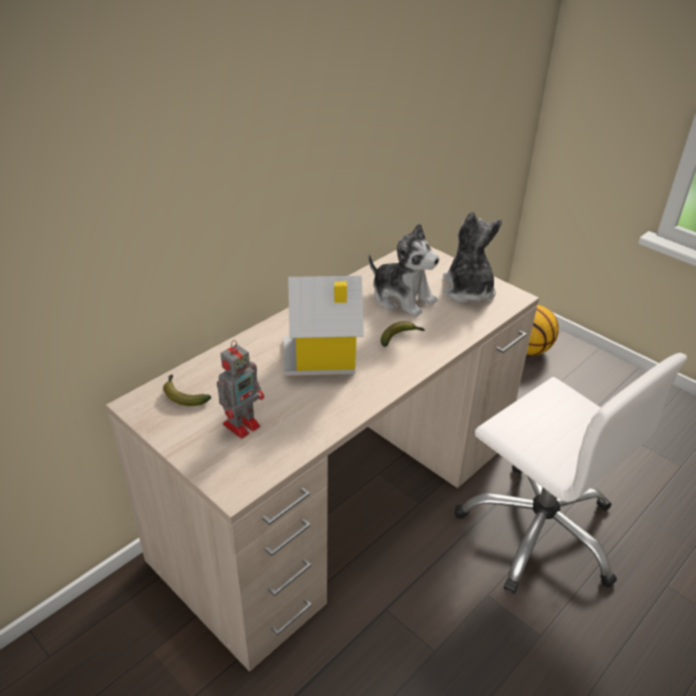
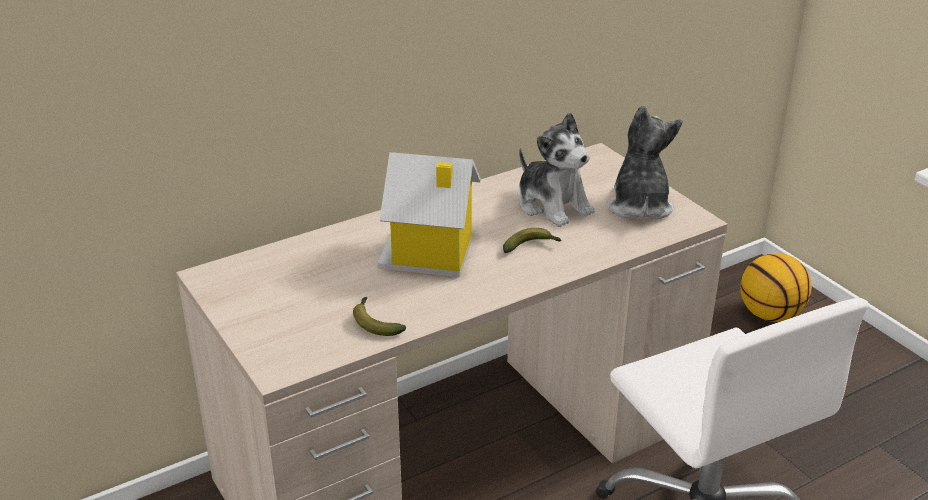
camera: 15 degrees right, 5 degrees down
banana [163,374,211,406] -> banana moved to [353,297,406,336]
toy robot [217,340,264,439] -> none

